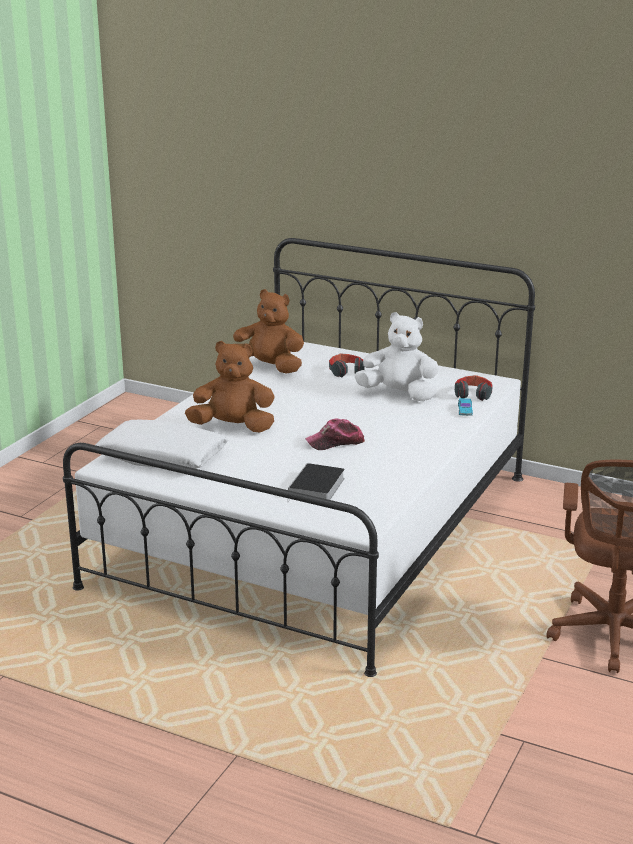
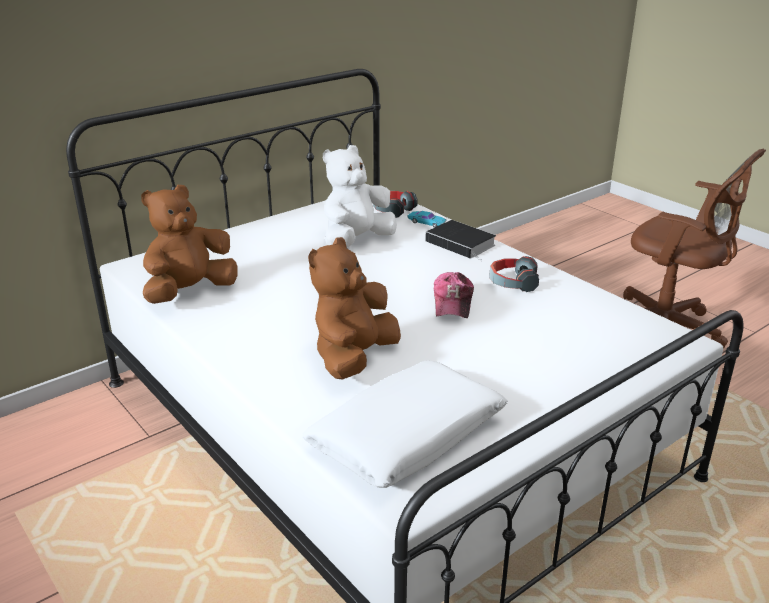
camera: 65 degrees left, 5 degrees up
book [287,463,345,503] -> book moved to [425,220,496,261]
headphones [329,353,365,378] -> headphones moved to [489,256,539,292]

